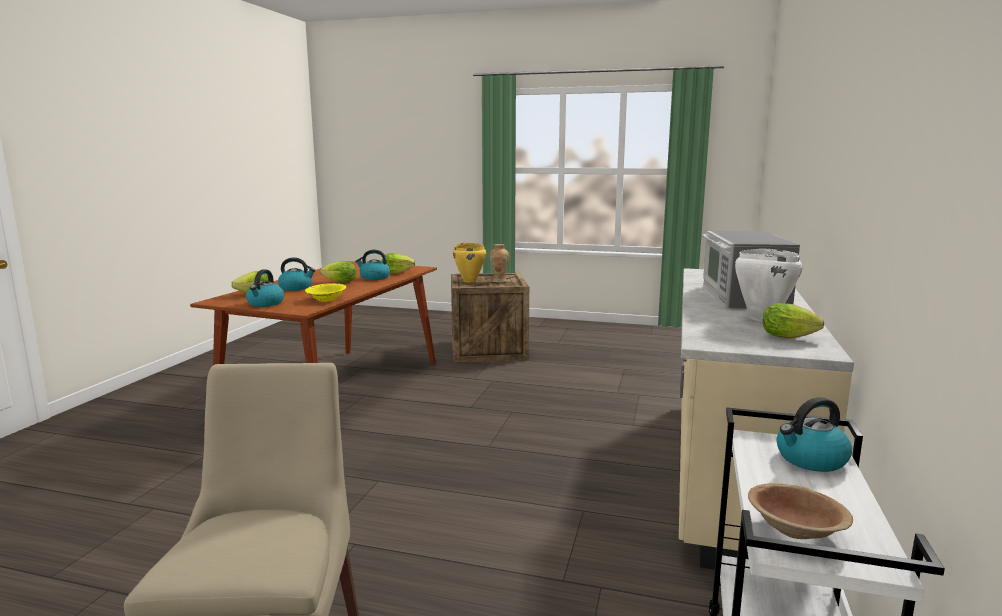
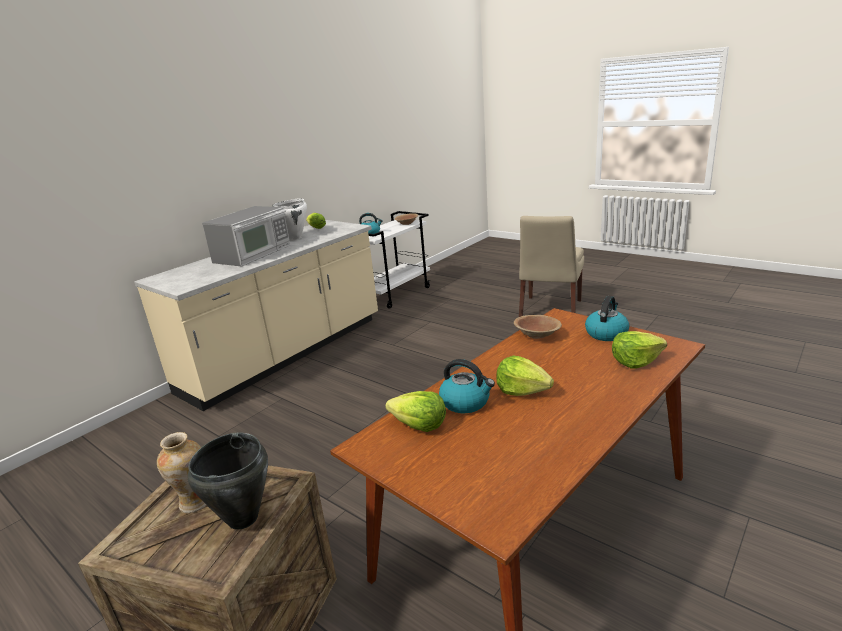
camera: 155 degrees left, 10 degrees up
kettle [278,257,316,291] -> none
yellow bowl [305,283,346,302] -> brown bowl [514,315,562,339]
yellow cooking pot [453,243,486,283] -> black cooking pot [188,432,268,530]

